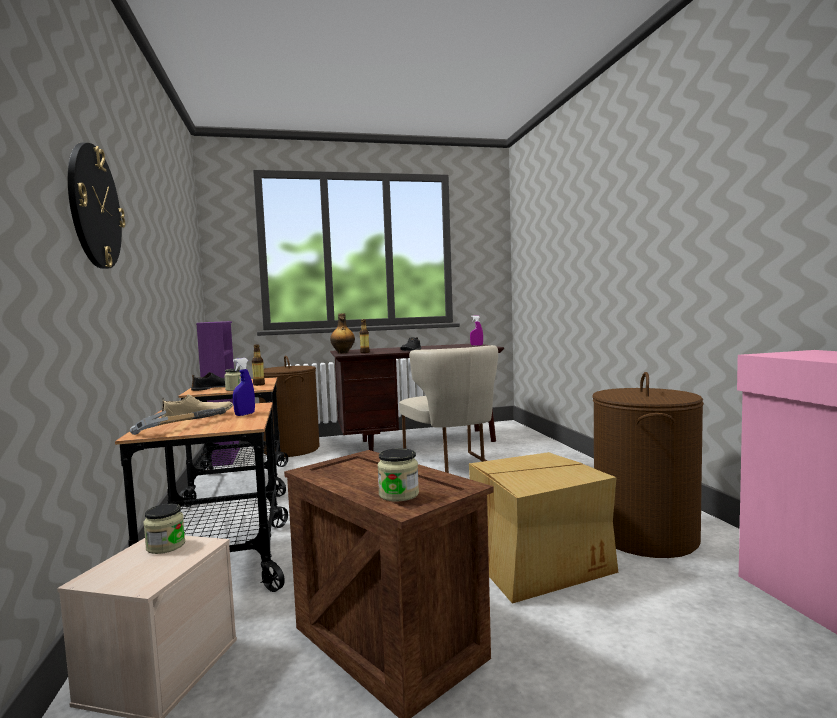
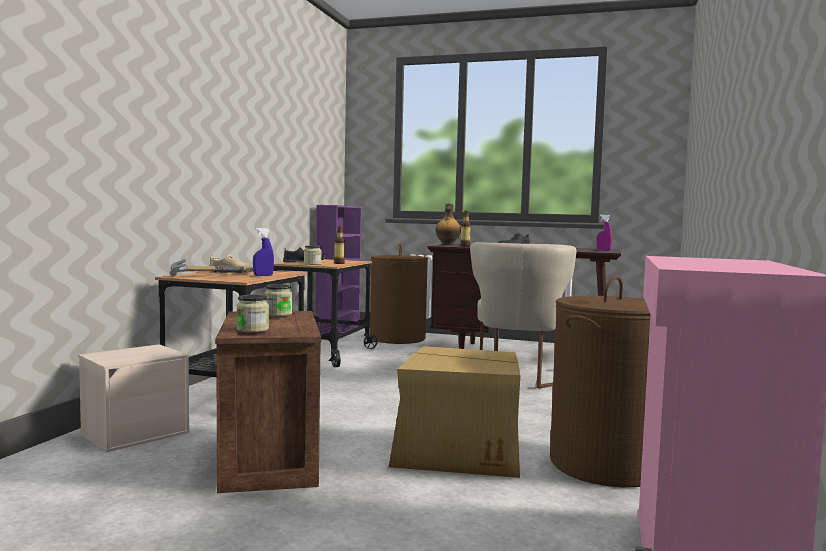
camera: 30 degrees right, 0 degrees up
wall clock [68,142,125,269] -> none
jar [143,504,185,554] -> jar moved to [264,284,292,316]

